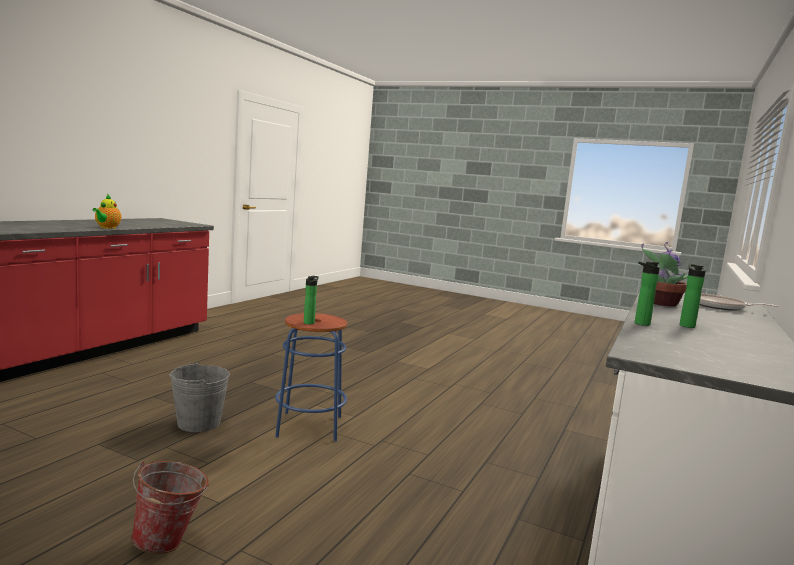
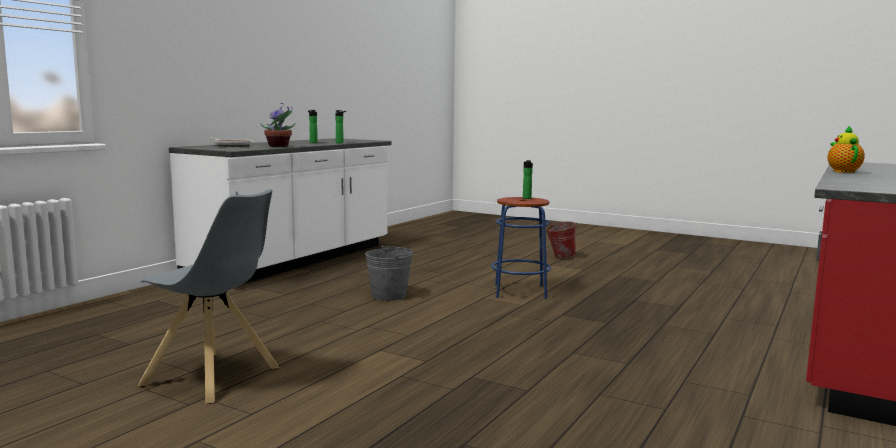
camera: 175 degrees left, 0 degrees up
grey bucket [169,362,230,432] -> grey bucket moved to [365,246,413,301]
none -> grey chair [138,189,279,404]

